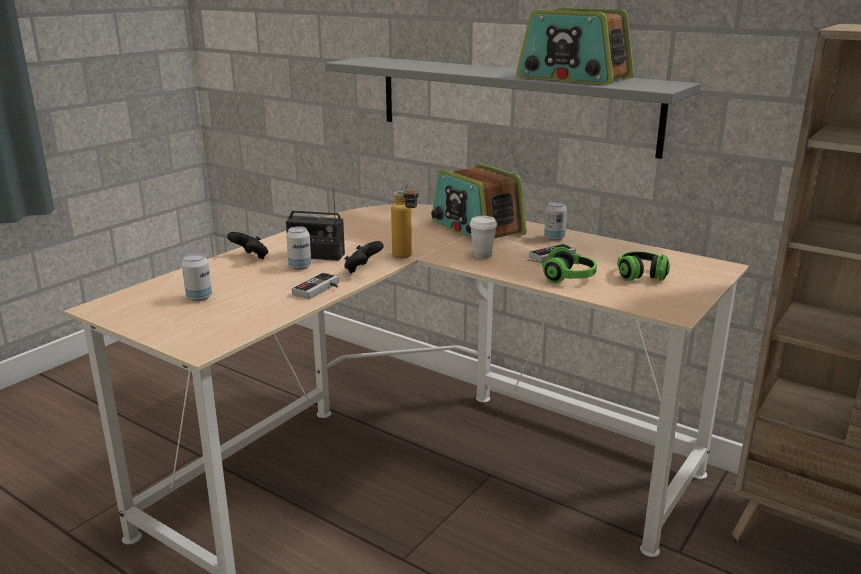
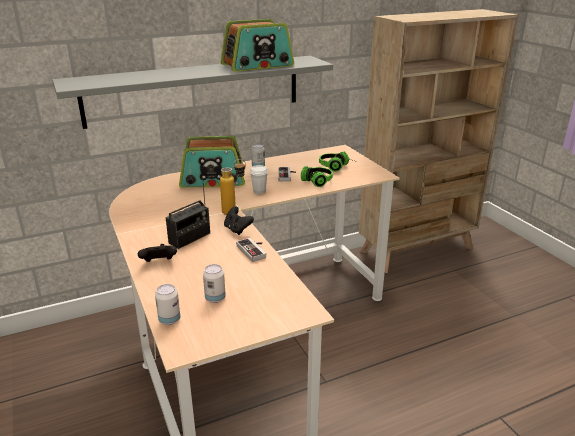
camera: 60 degrees left, 5 degrees up
can [286,226,311,270] -> can moved to [155,284,181,325]

